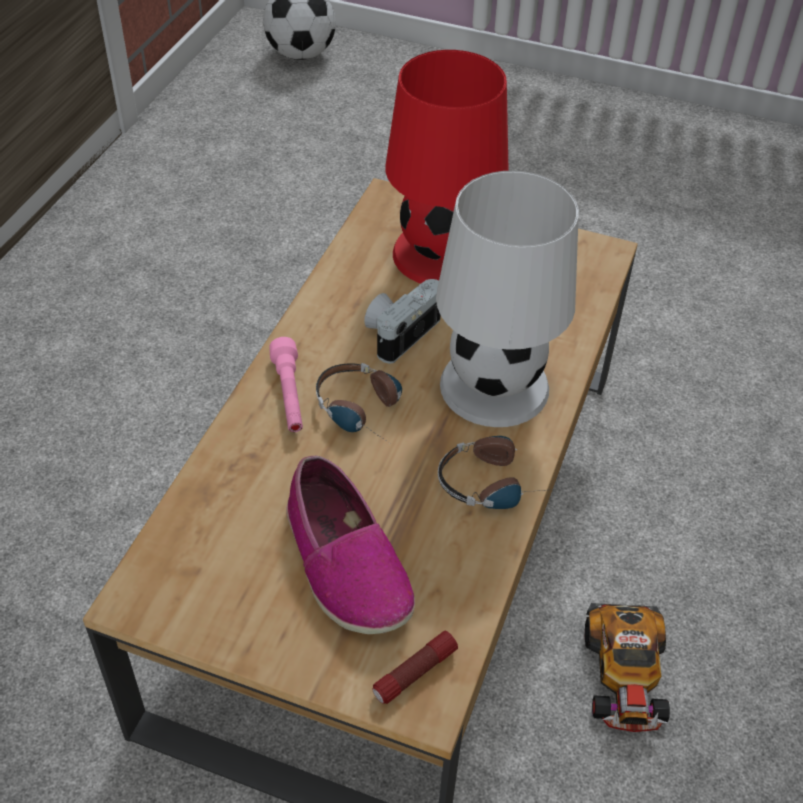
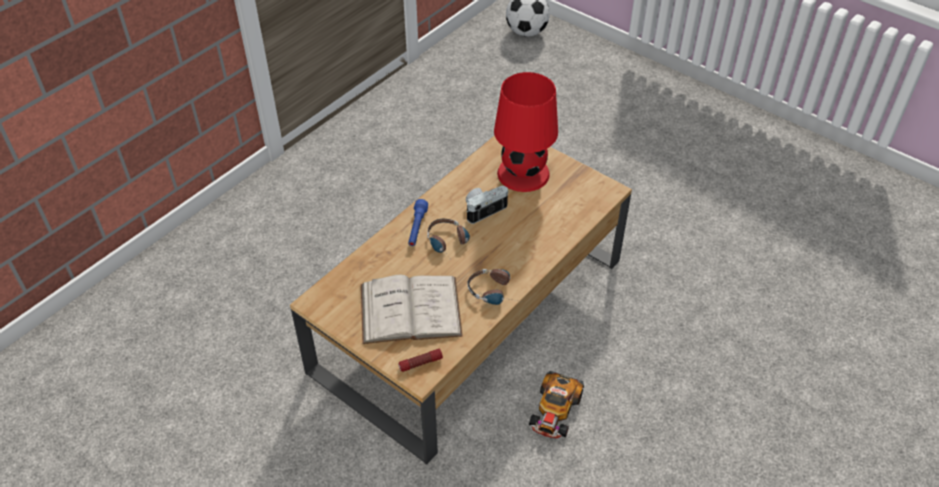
camera: 20 degrees right, 0 degrees up
pink flashlight [269,337,303,432] -> blue flashlight [408,199,428,246]
shoe [286,456,415,634] -> white book [361,275,463,344]
white table lamp [436,171,579,427] -> none

